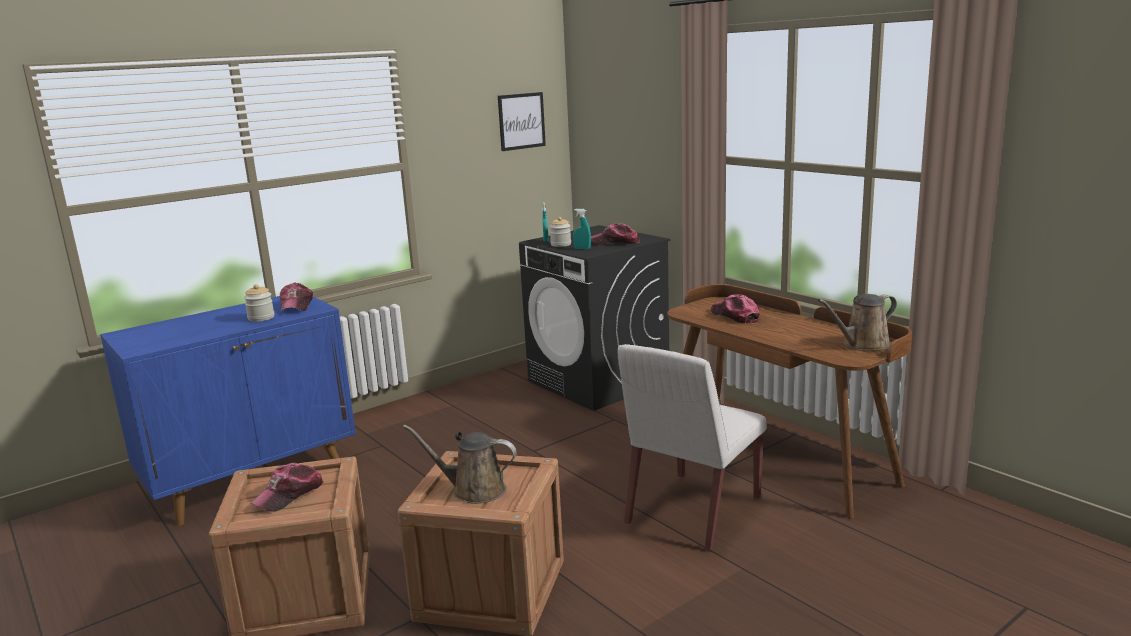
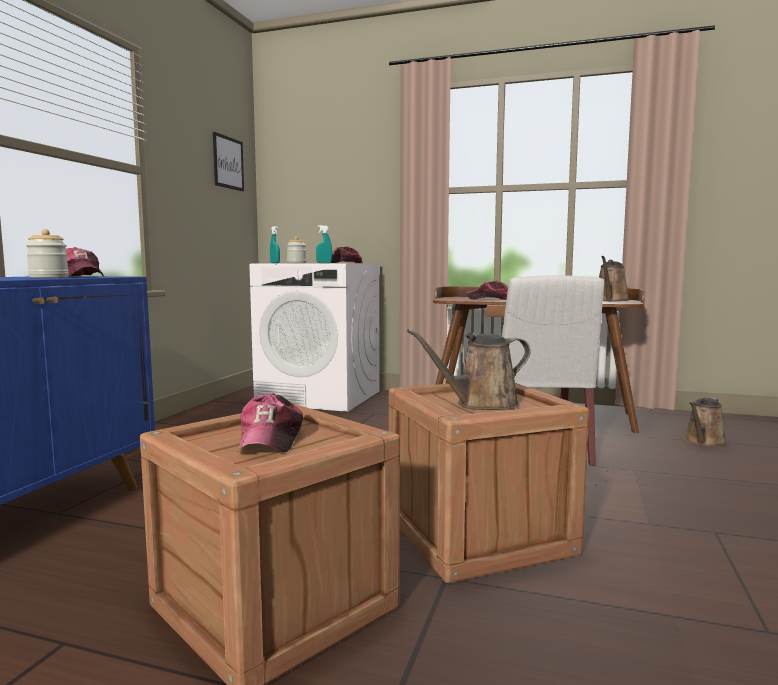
camera: 35 degrees left, 10 degrees down
black washing machine [519,225,671,411] -> white washing machine [249,263,380,412]
none -> brown watering can [684,398,727,447]

